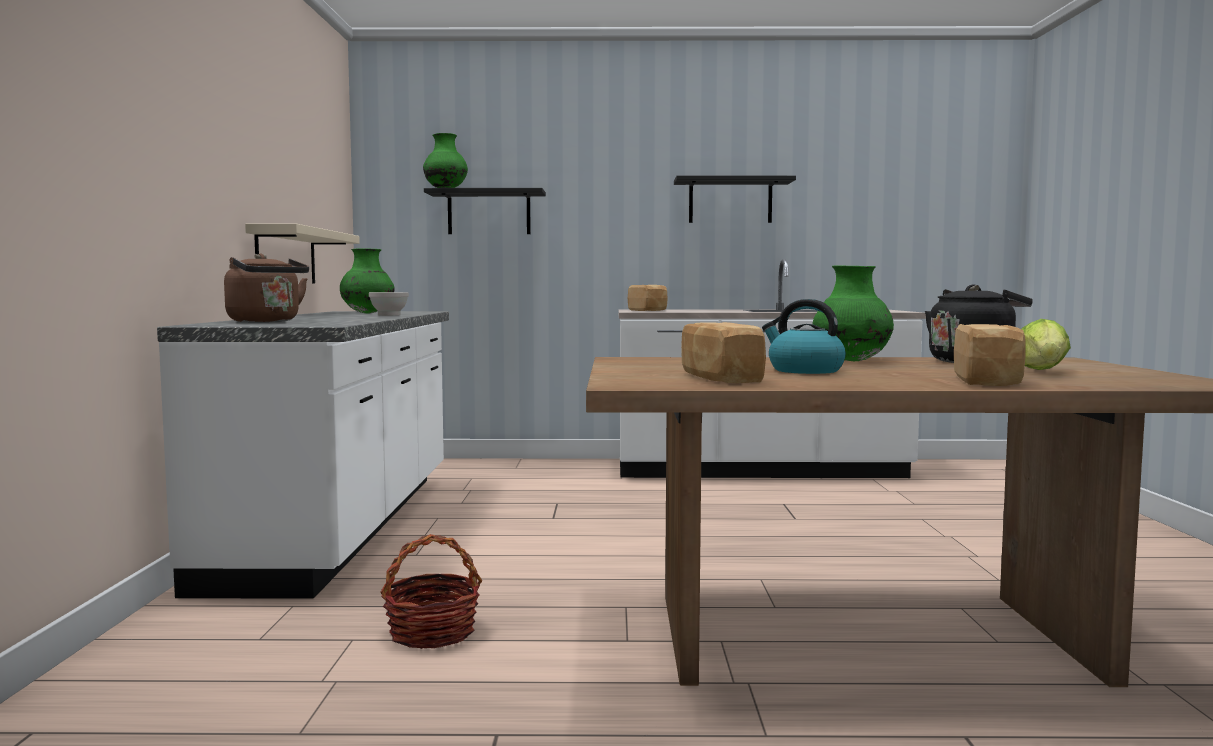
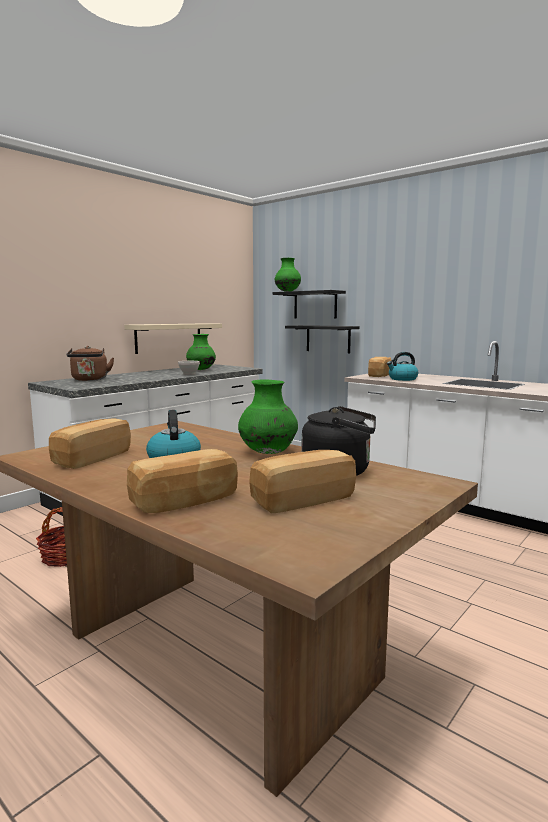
camera: 40 degrees right, 5 degrees up
black shelf [674,175,796,223] -> black shelf moved to [285,325,360,353]
lettuce [1022,319,1071,370] -> bread [249,450,356,513]
none -> kettle [387,352,419,381]

